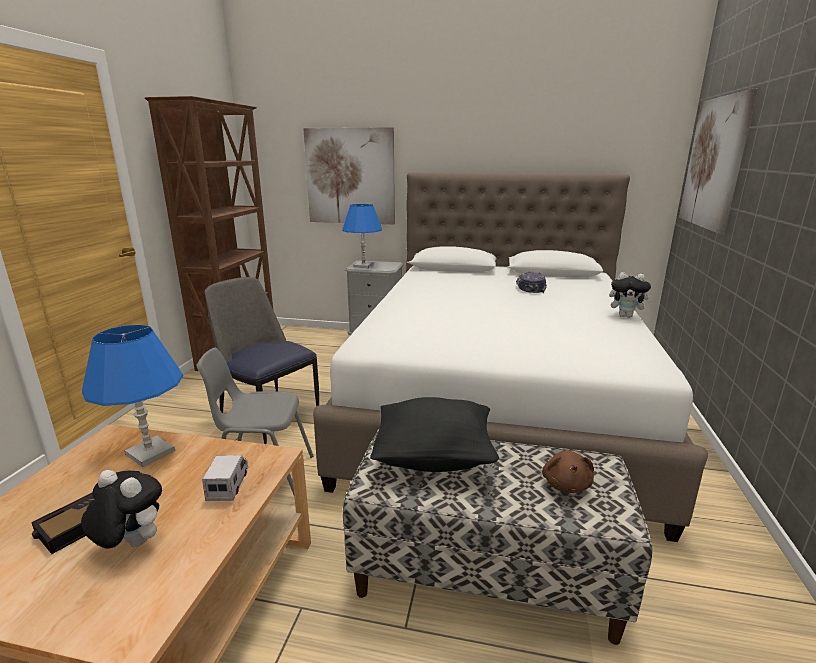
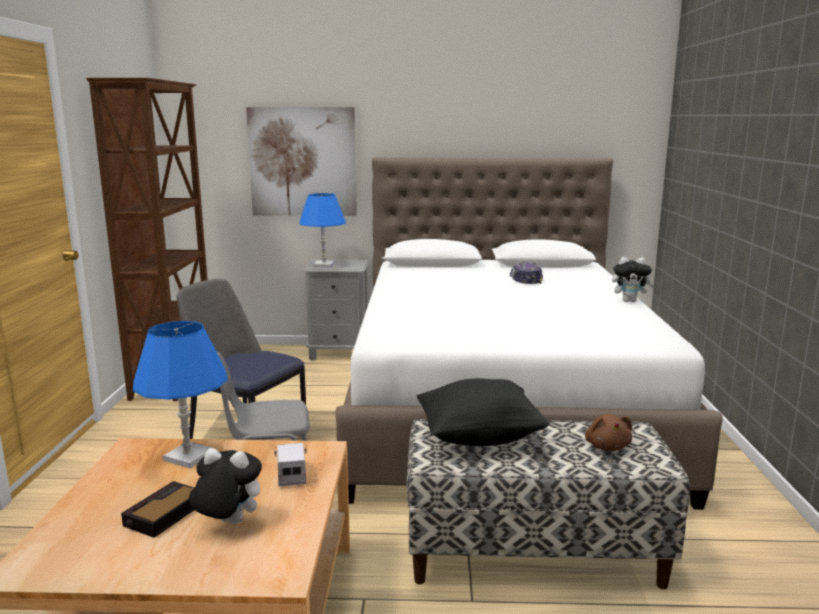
camera: 10 degrees left, 5 degrees down
picture [679,88,758,234] -> none

